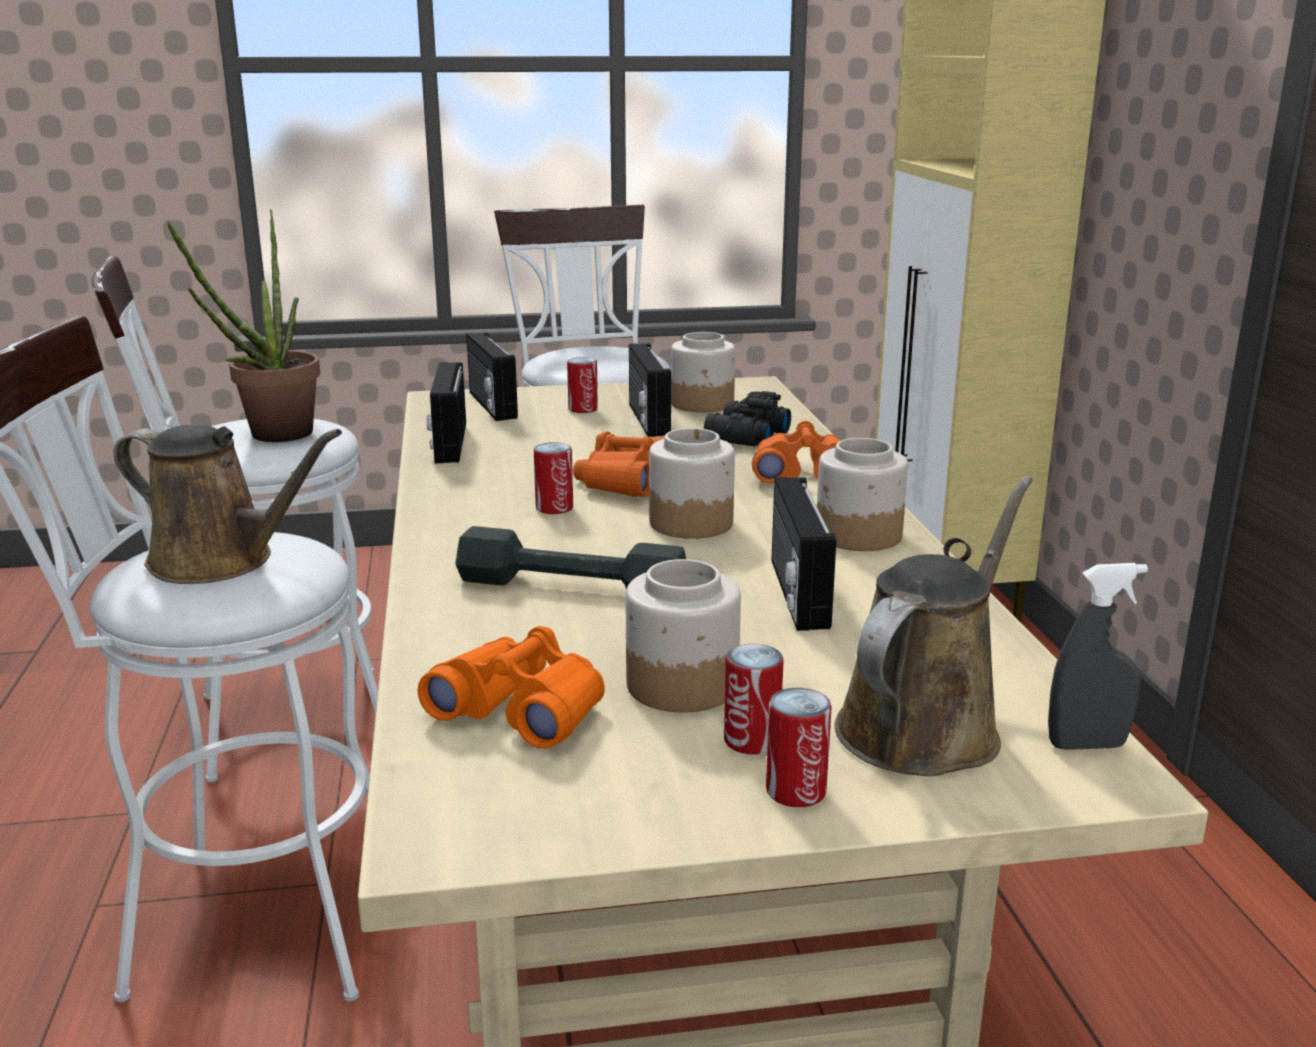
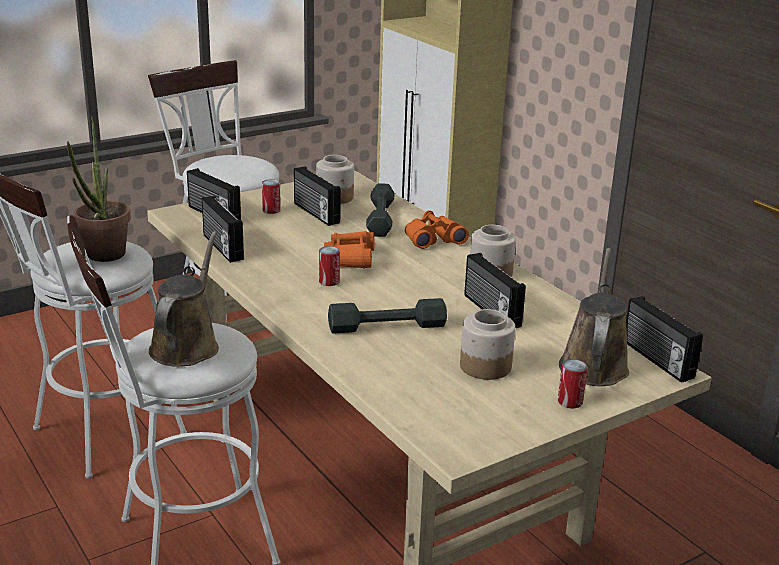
camera: 25 degrees left, 5 degrees up
brown watering can [114,425,342,584] -> brown watering can turned 75 degrees counterclockwise [149,231,219,367]
orange binoculars [417,626,605,749] -> none
jar [649,428,735,539] -> none
black binoculars [704,391,791,446] -> grey dumbbell [366,183,395,237]
can [724,644,784,754] -> none
grey spray bottle [1048,563,1148,750] -> radio [626,296,703,383]

